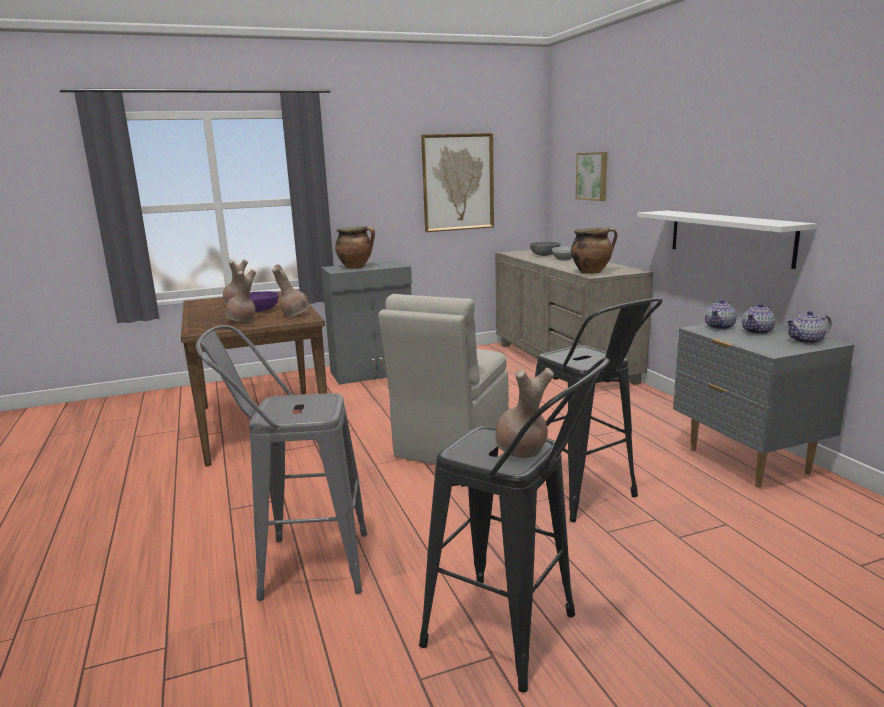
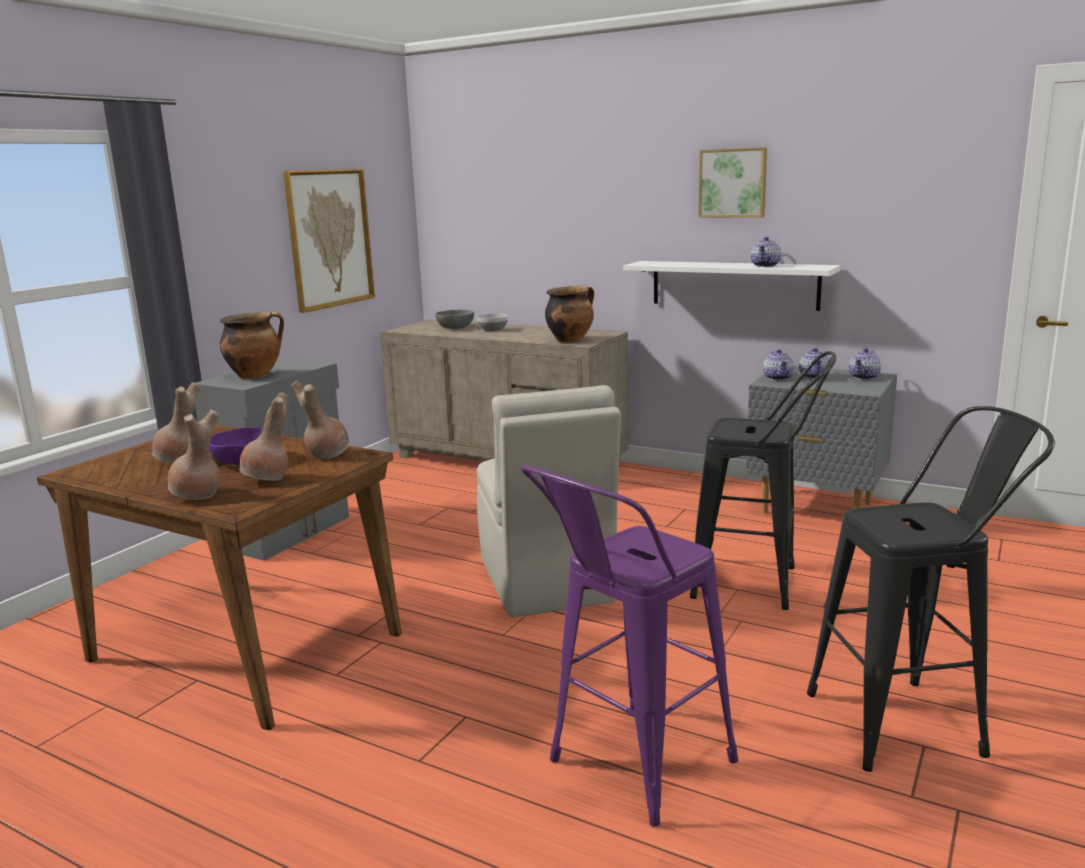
camera: 40 degrees left, 0 degrees up
grey stool [196,325,367,601] -> purple stool [521,465,738,827]
brown vase [495,368,554,458] -> brown vase moved to [168,410,220,500]
picture [576,152,607,201] -> picture moved to [699,147,767,218]
none -> teapot [751,237,781,267]

